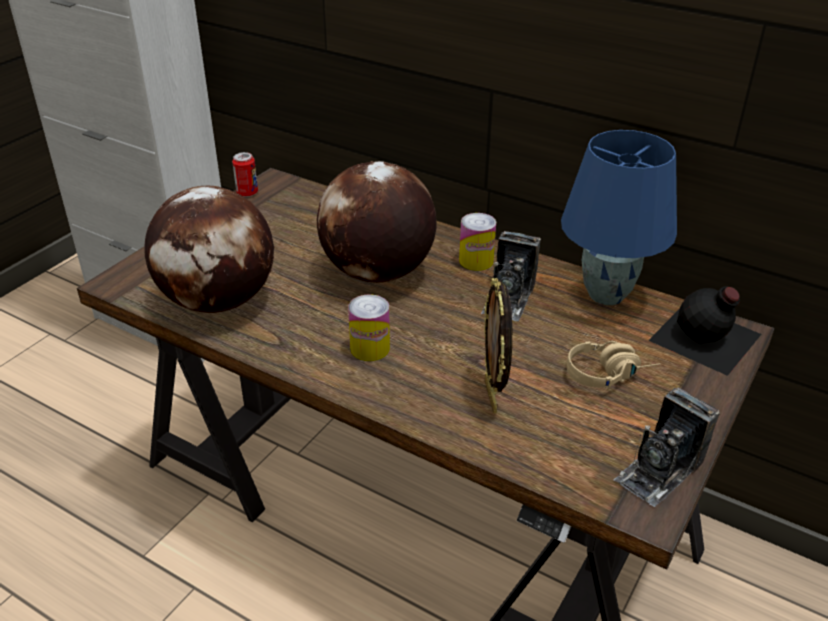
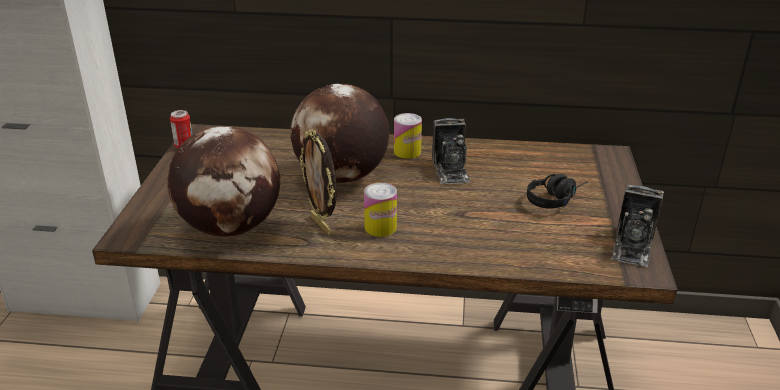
camera: 25 degrees left, 5 degrees down
picture frame [484,278,512,413] -> picture frame moved to [300,129,337,235]
blue table lamp [561,130,677,305] -> none
beige headphones [567,341,660,388] -> black headphones [527,174,587,209]
black bottle [648,287,761,376] -> none

